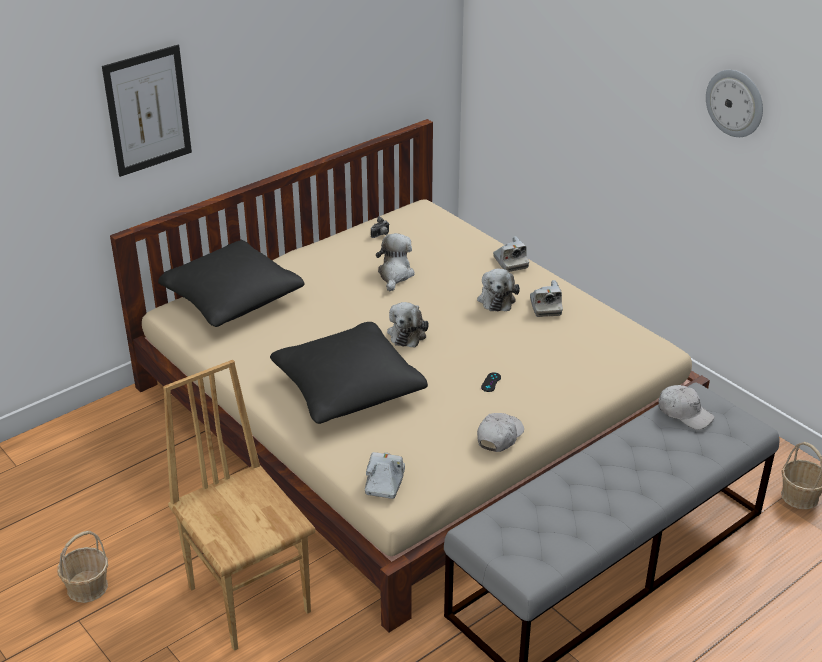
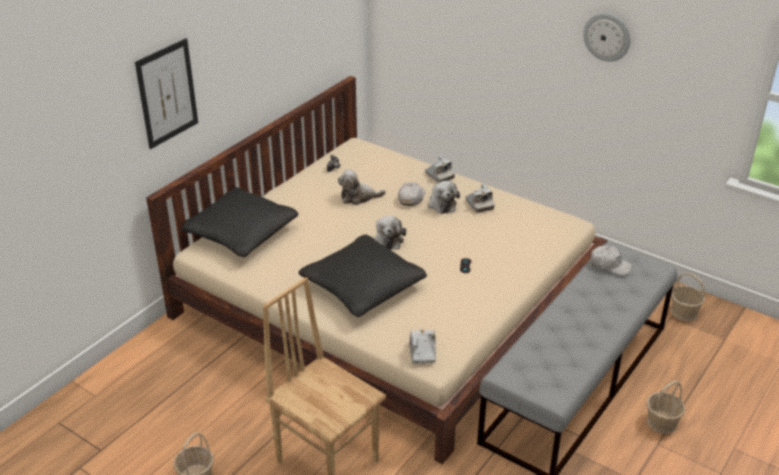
camera: 15 degrees left, 0 degrees up
plush toy [376,233,415,292] -> plush toy turned 90 degrees counterclockwise [338,169,386,205]
white cap [477,413,524,452] -> white cap moved to [398,182,425,206]
none -> basket [647,381,685,434]

